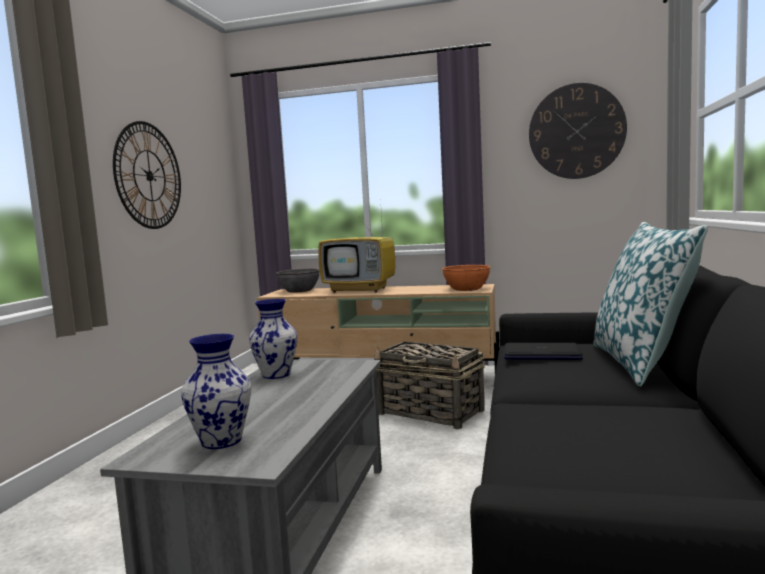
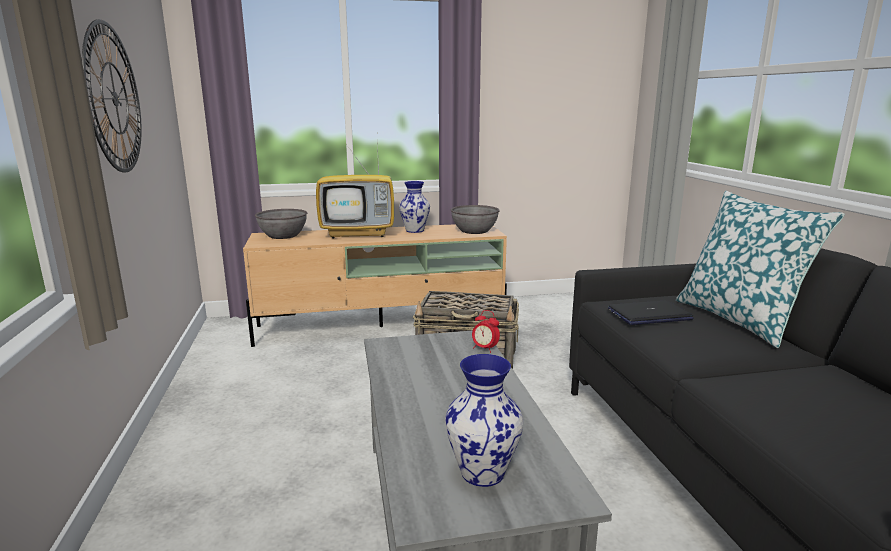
camera: 25 degrees left, 10 degrees up
vase [249,299,298,379] -> vase moved to [399,181,430,233]
orange bowl [442,265,491,291] -> grey bowl [451,205,500,234]
wall clock [529,83,627,179] -> none
none -> alarm clock [472,310,500,353]

